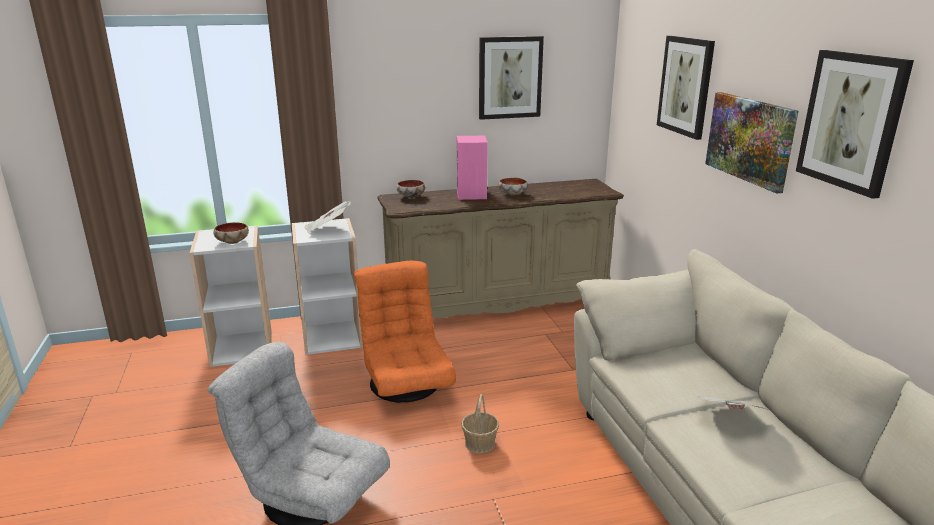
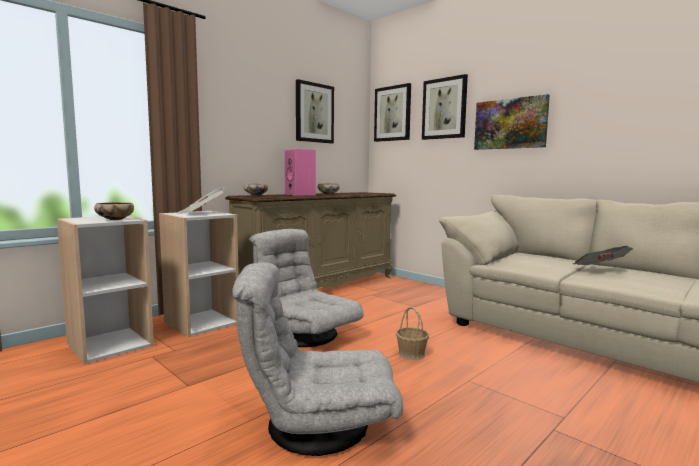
camera: 30 degrees left, 15 degrees down
orange armchair [353,261,456,403] -> grey armchair [249,229,363,347]
picture [796,50,914,199] -> picture moved to [374,83,411,142]

